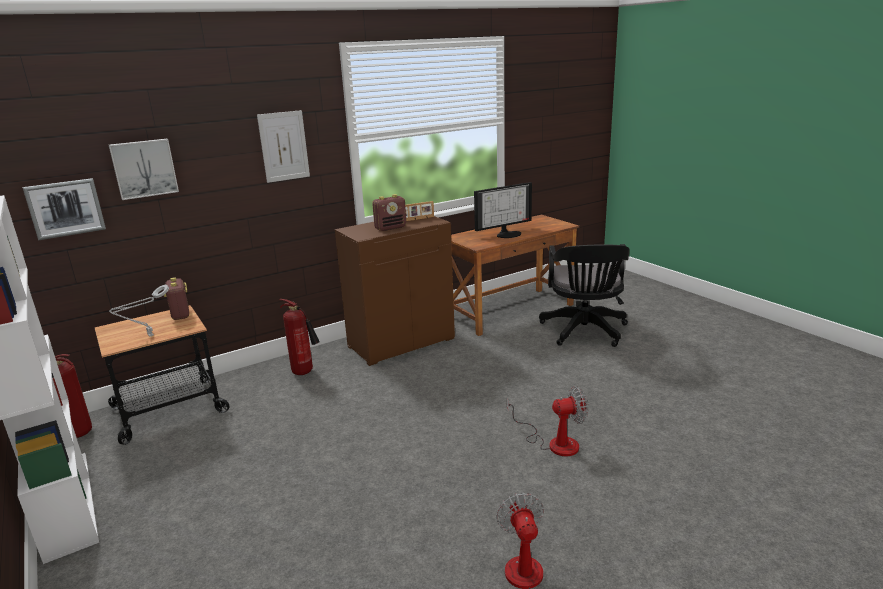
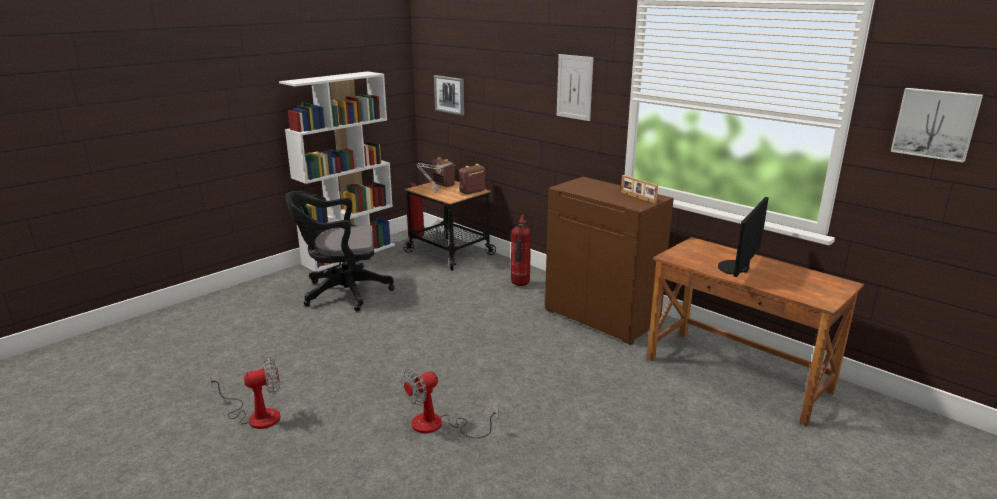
camera: 75 degrees right, 0 degrees up
picture [109,139,179,200] -> picture moved to [891,88,983,163]
radio [372,194,406,231] -> radio moved to [431,157,455,187]
monitor [474,182,532,238] -> monitor turned 75 degrees clockwise [718,197,769,277]
fan [507,386,588,456] -> fan turned 75 degrees clockwise [401,368,498,438]
black office chair [539,244,630,347] -> black office chair moved to [285,191,394,311]

